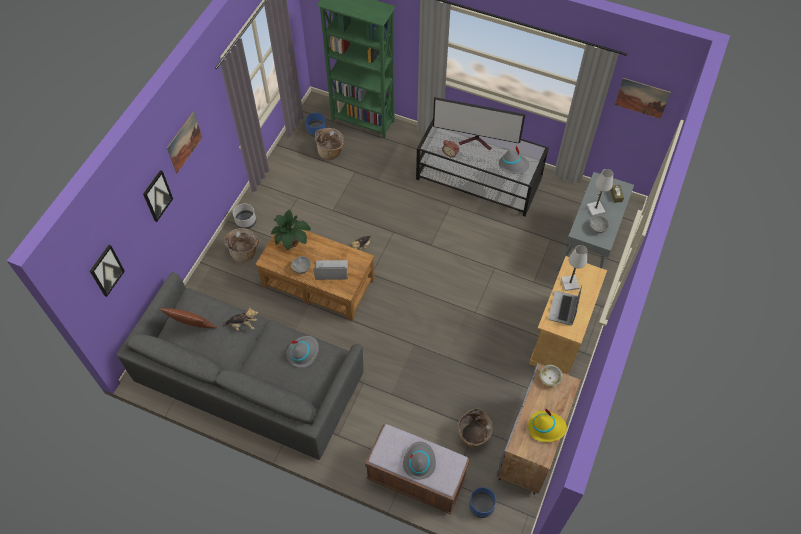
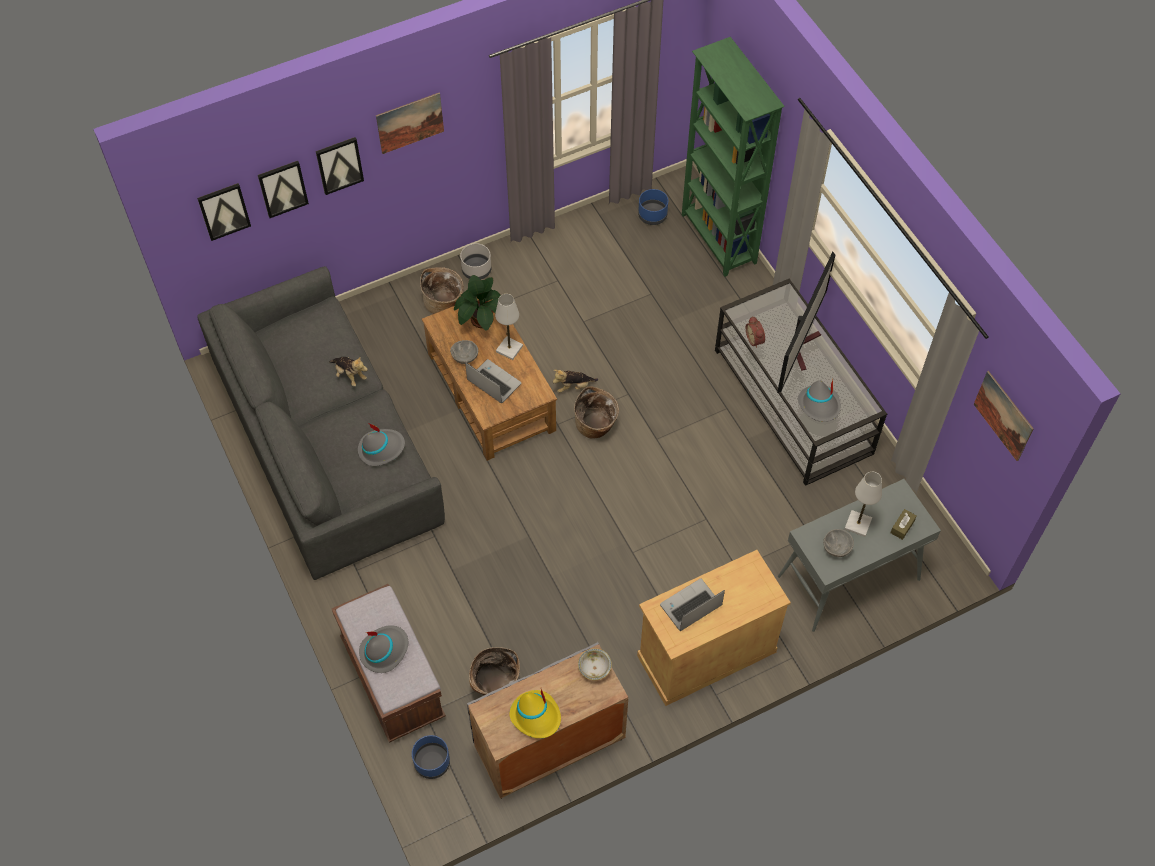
camera: 40 degrees right, 0 degrees up
brown pillow [159,308,217,328] -> none
basket [315,128,345,160] -> basket moved to [574,386,619,439]
television [433,97,525,150] -> television turned 120 degrees counterclockwise [777,252,835,393]
white table lamp [561,245,587,291] -> white table lamp moved to [495,294,523,360]
none -> picture [258,161,309,218]

